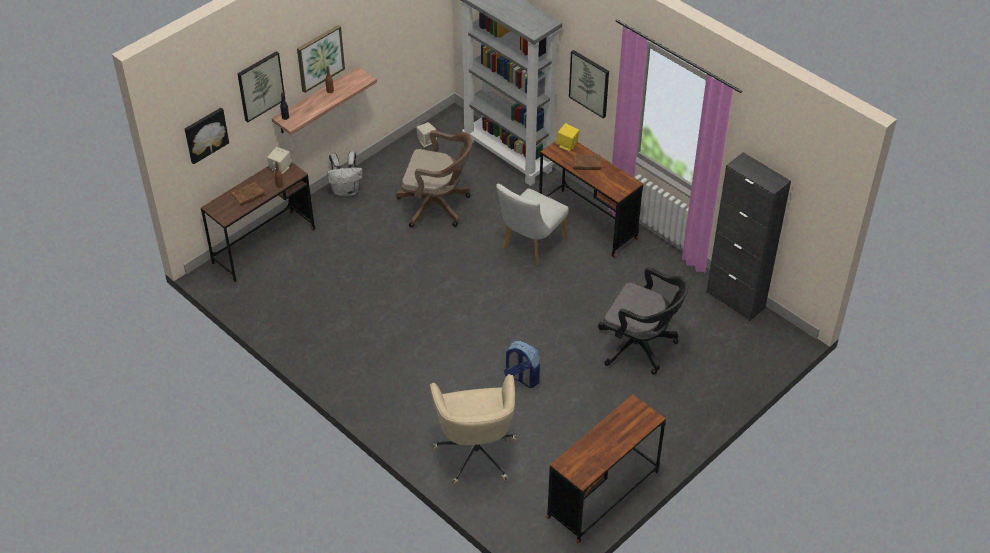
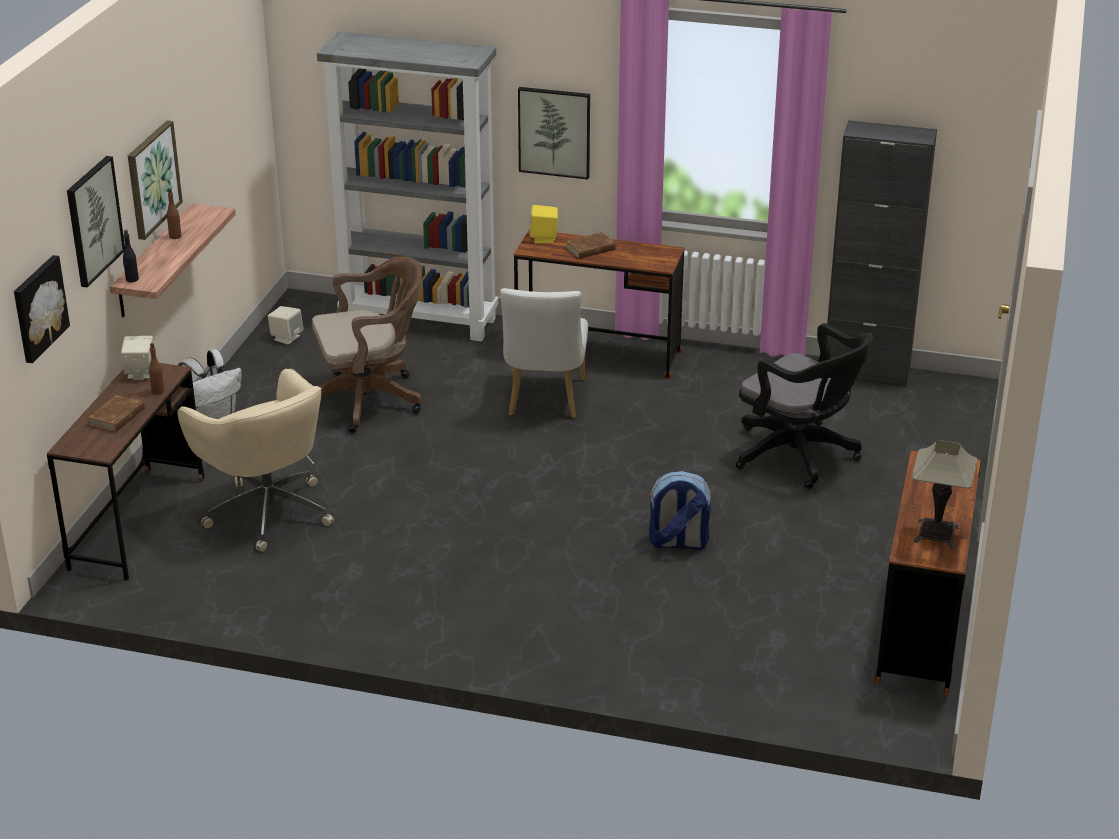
camera: 30 degrees left, 15 degrees down
beige office chair [430,374,517,485] -> beige office chair moved to [177,369,334,552]
black office chair [598,267,688,375] -> black office chair turned 45 degrees clockwise [736,323,873,489]
none -> table lamp [912,440,978,549]

